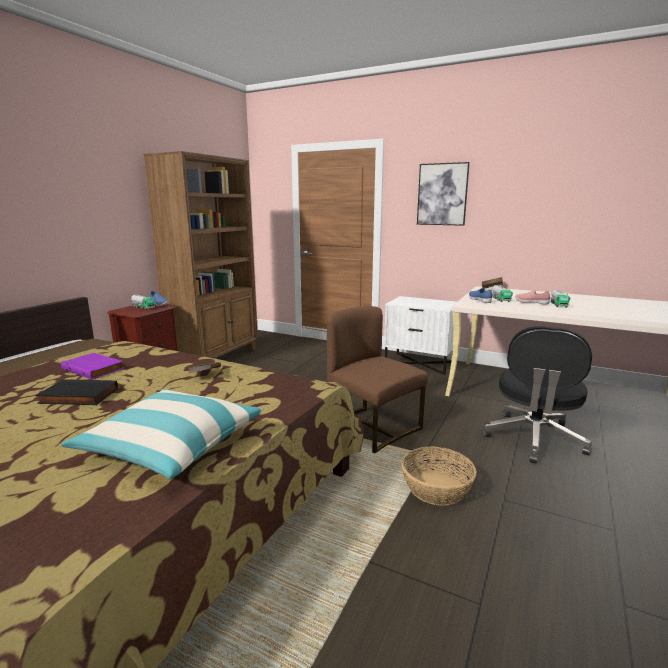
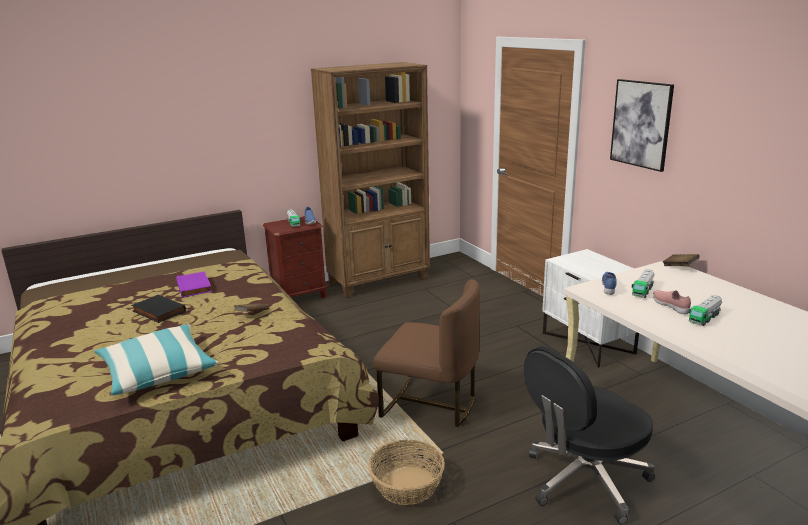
camera: 35 degrees right, 5 degrees up
brown chair [327,306,428,453] -> brown chair turned 120 degrees clockwise [374,279,480,427]

